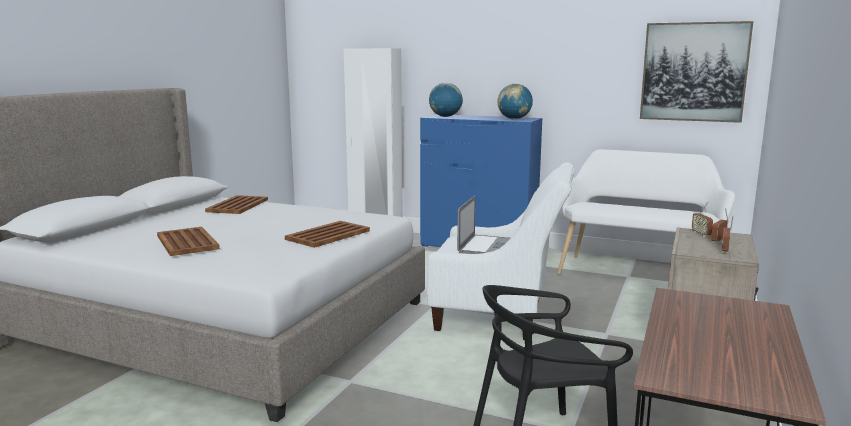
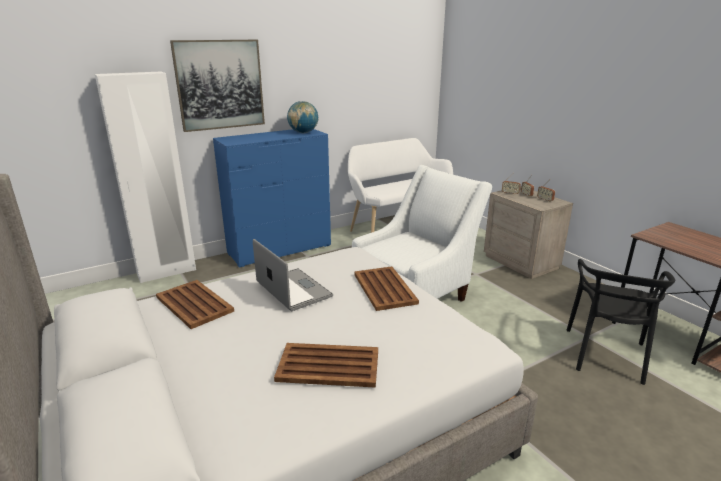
camera: 55 degrees left, 10 degrees up
globe [429,83,463,117] -> none
laptop [457,195,510,254] -> laptop moved to [253,239,333,311]
picture [640,21,753,123] -> picture moved to [170,40,265,132]

